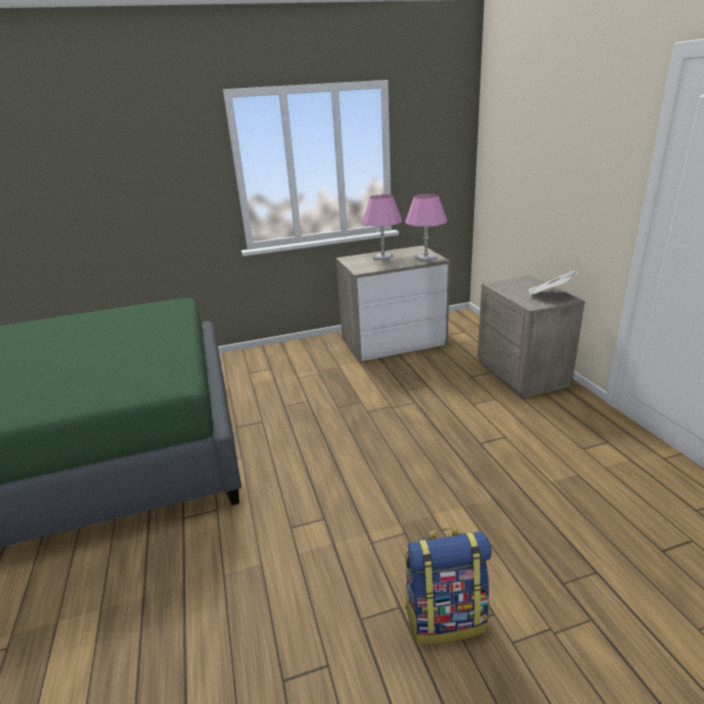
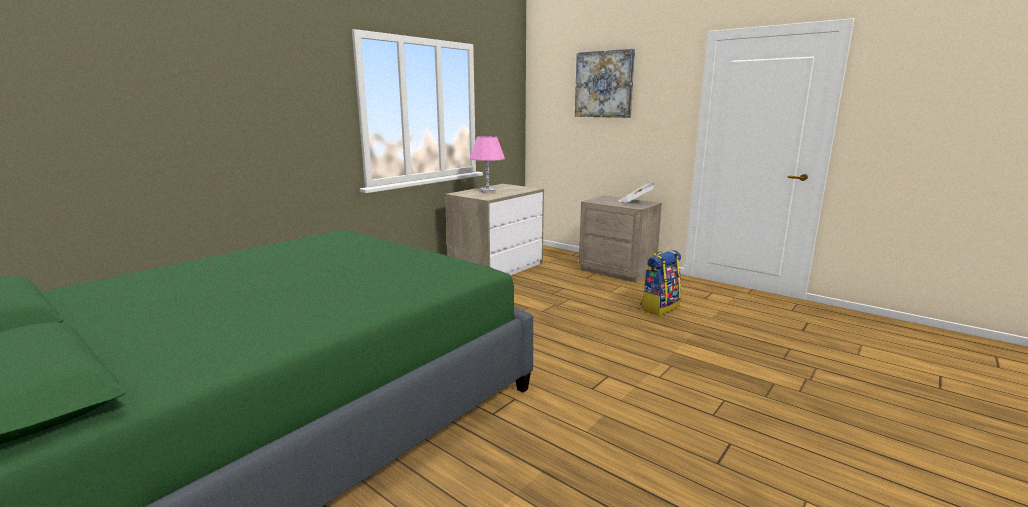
camera: 35 degrees left, 10 degrees down
pink table lamp [405,194,447,262] -> none
backpack [405,528,492,644] -> backpack moved to [640,250,681,316]
none -> picture [575,48,635,118]

